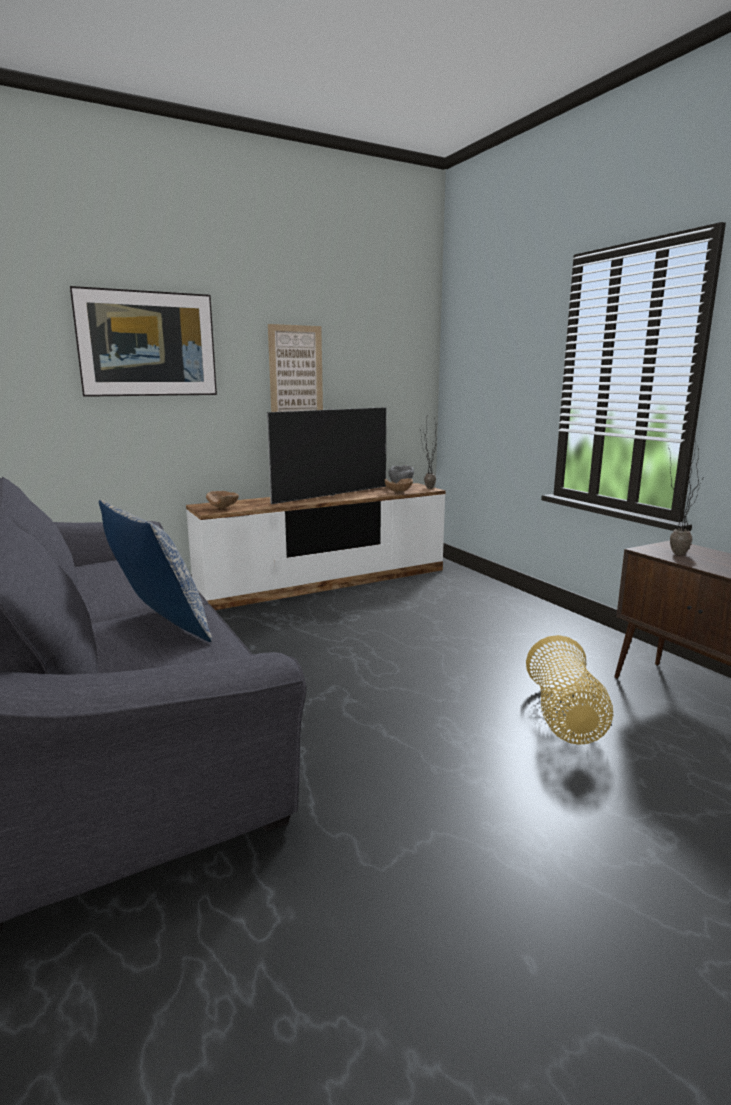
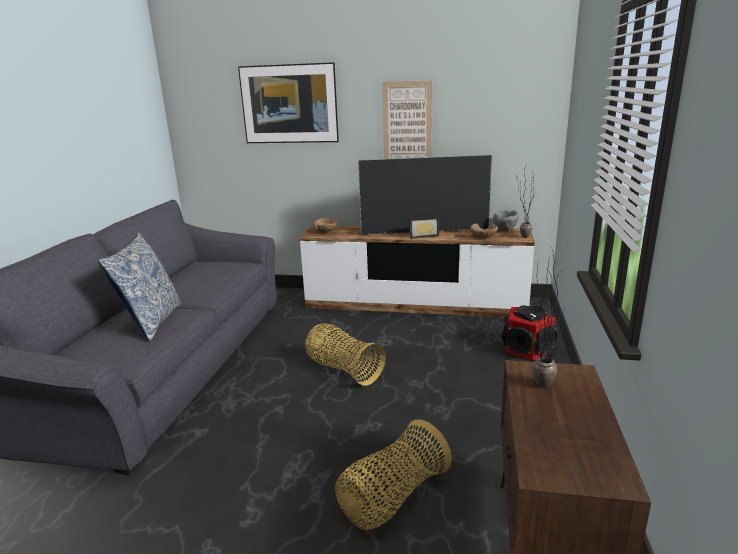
camera: 40 degrees right, 5 degrees up
none -> basket [305,323,386,386]
none -> picture frame [409,217,439,239]
none -> speaker [502,305,558,361]

